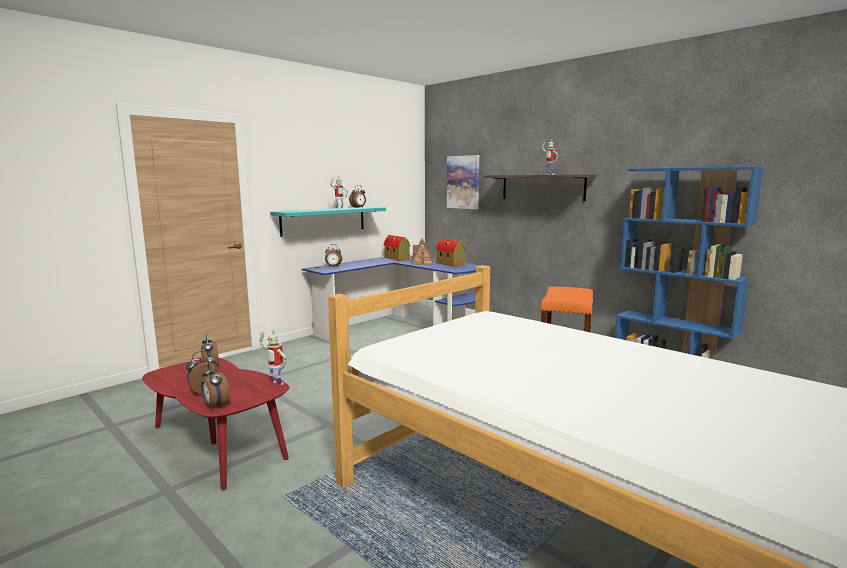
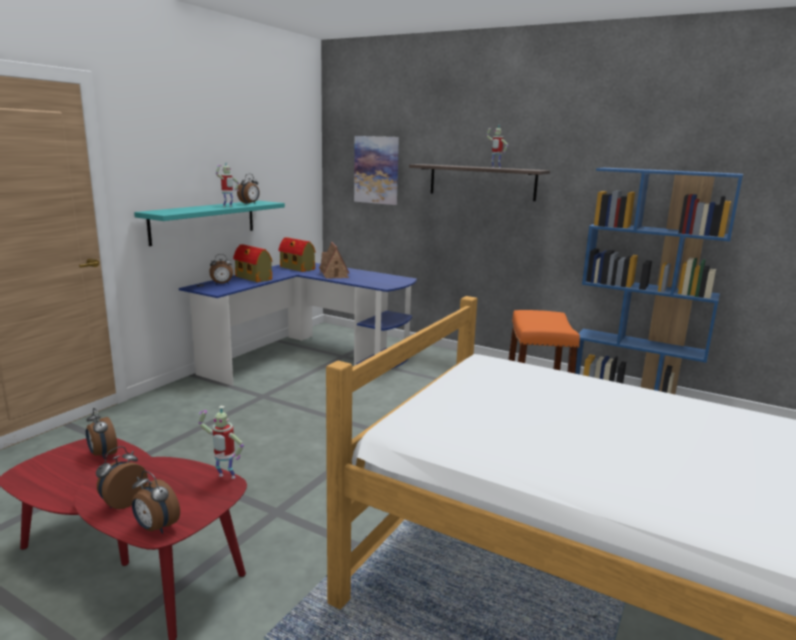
camera: 15 degrees left, 5 degrees up
toy house [436,239,466,267] -> toy house moved to [233,244,273,283]

